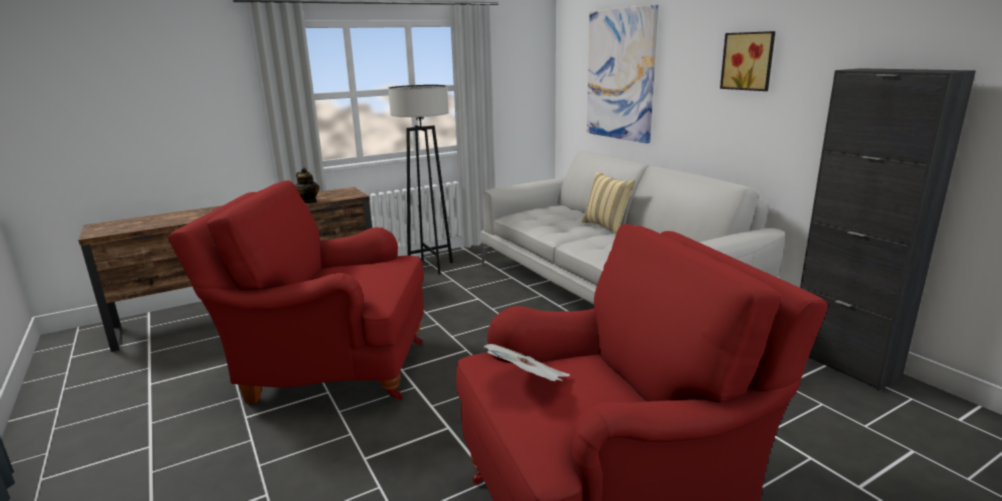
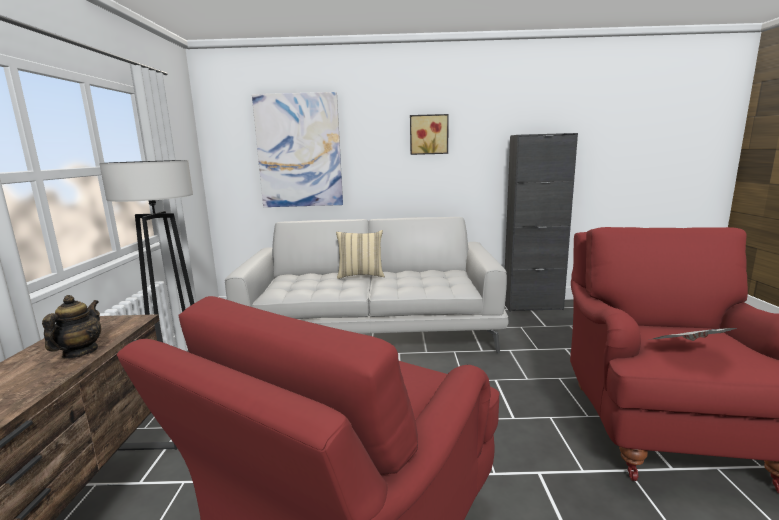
camera: 60 degrees left, 5 degrees down
teapot [295,168,319,203] -> teapot turned 75 degrees counterclockwise [42,295,101,359]

